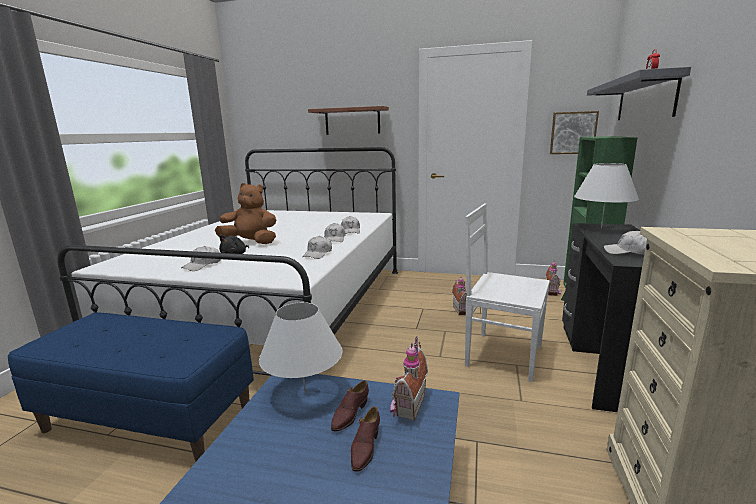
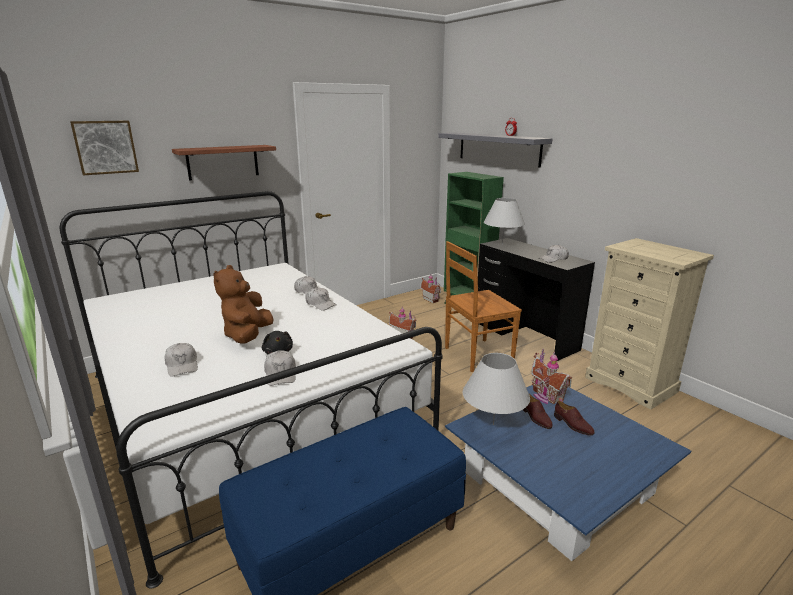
camera: 50 degrees left, 5 degrees up
brown plush toy [215,183,276,244] -> brown plush toy turned 45 degrees counterclockwise [213,265,274,344]
white cap [302,236,332,259] -> white cap moved to [164,343,198,377]
white chair [465,203,550,382] -> brown chair [445,241,522,372]
picture [550,111,599,154] -> picture moved to [70,121,139,175]

